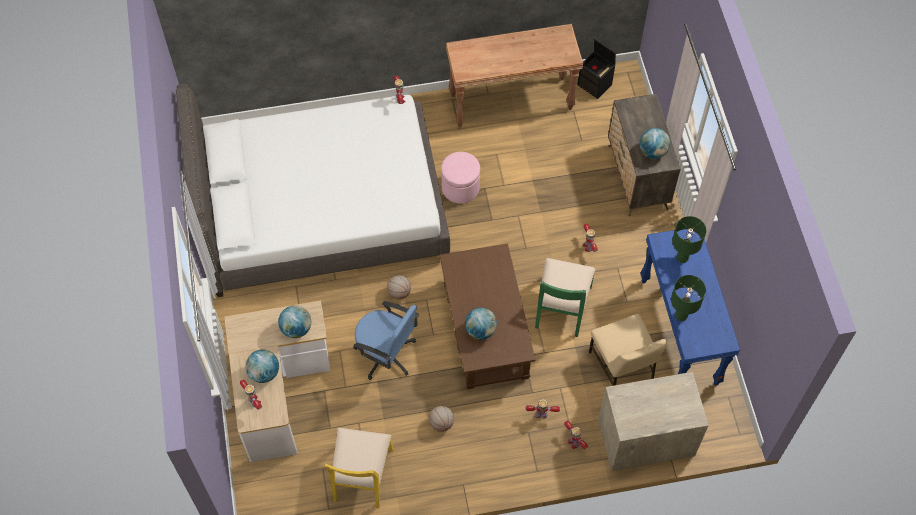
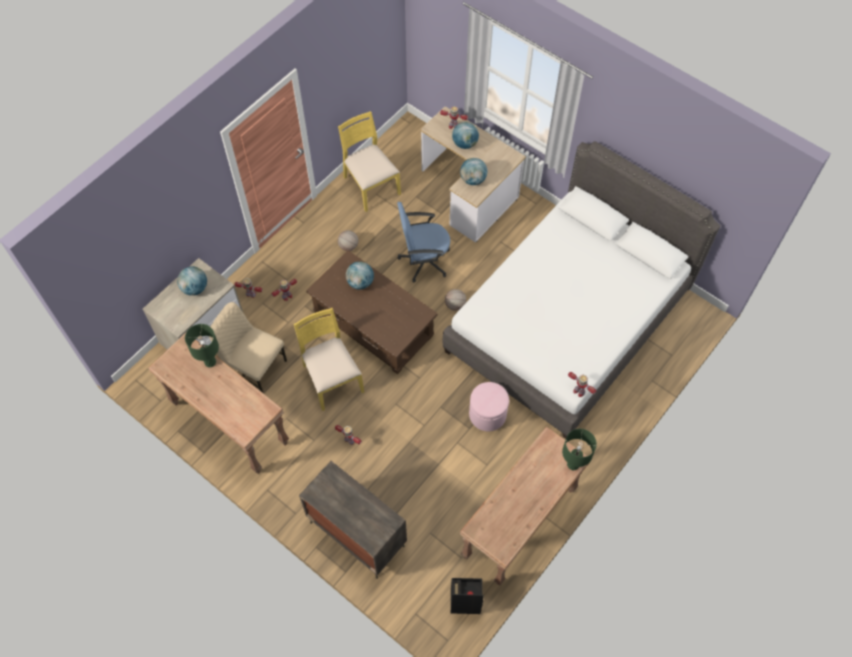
camera: 140 degrees right, 0 degrees up
green chair [535,258,595,337] -> yellow chair [294,308,364,411]
globe [639,128,670,159] -> globe moved to [177,266,207,296]
blue console table [640,229,740,386] -> brown console table [148,333,289,474]
green table lamp [672,216,706,263] -> green table lamp moved to [562,429,597,471]

